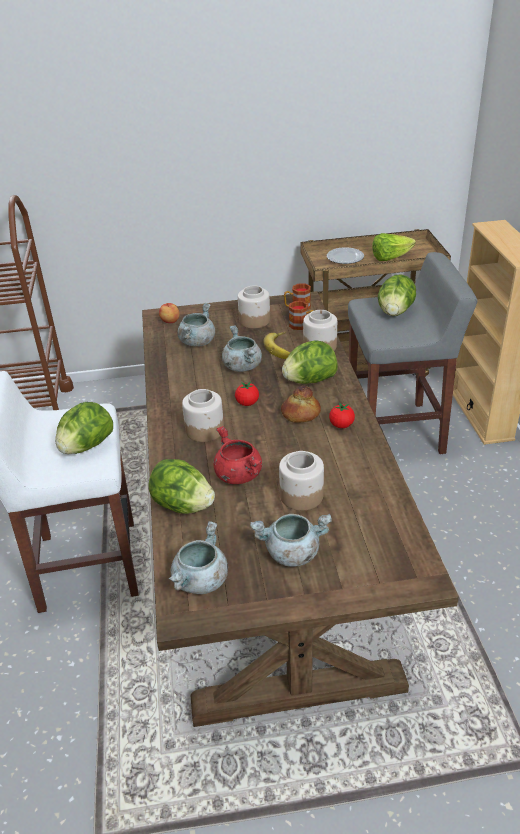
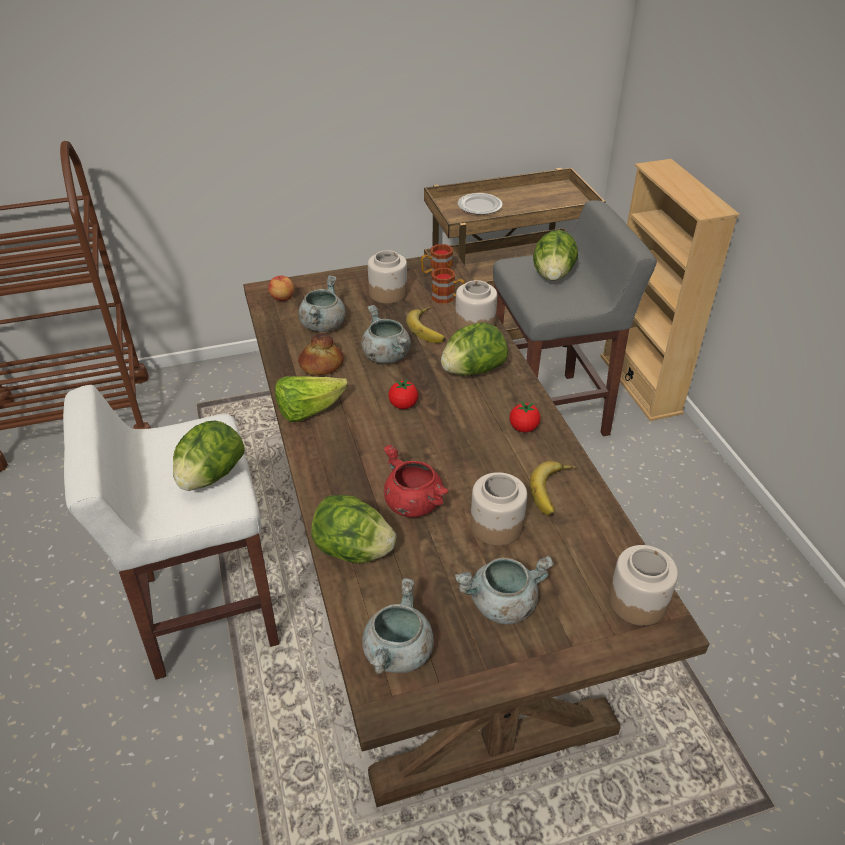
camera: 10 degrees left, 5 degrees up
jar [182,389,224,442] -> jar moved to [609,545,678,626]
bread [281,385,321,423] -> bread moved to [298,333,344,376]
lettuce [372,233,416,261] -> lettuce moved to [275,376,348,422]
none -> banana [530,461,577,515]

